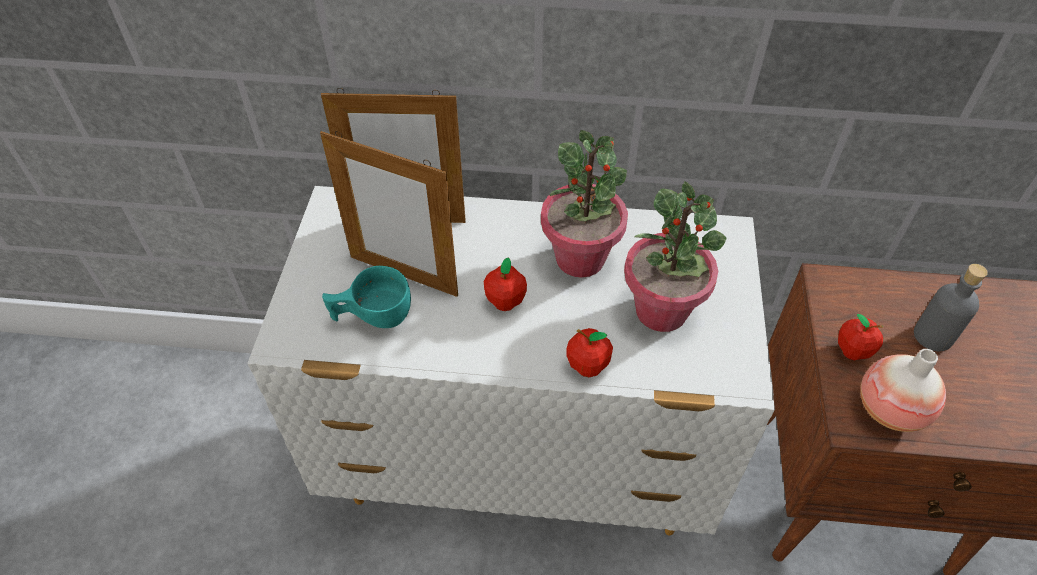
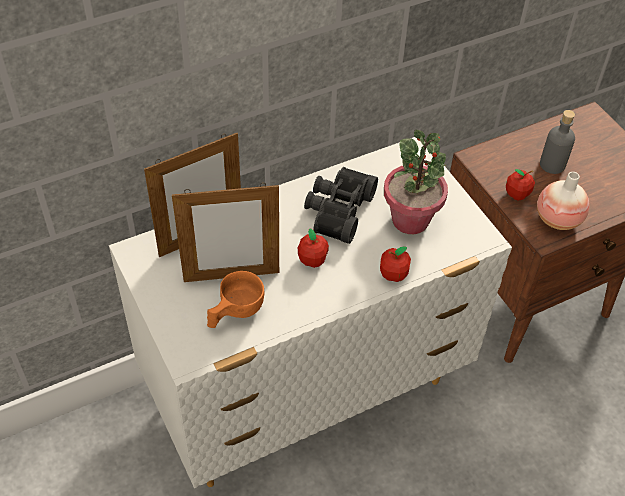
camera: 35 degrees left, 0 degrees up
turquoise cup [322,266,411,328] -> orange cup [207,271,264,328]
potted plant [541,130,628,278] -> black binoculars [304,167,378,244]

